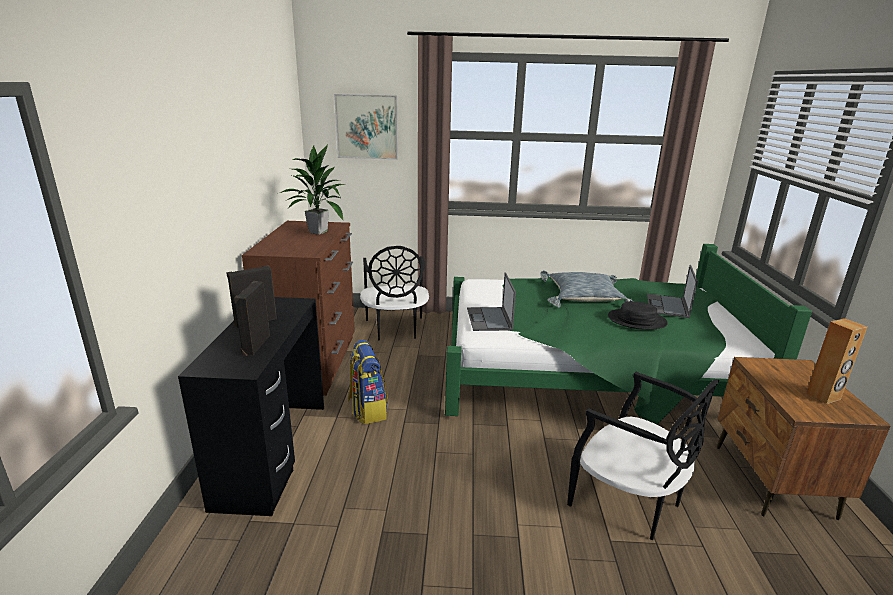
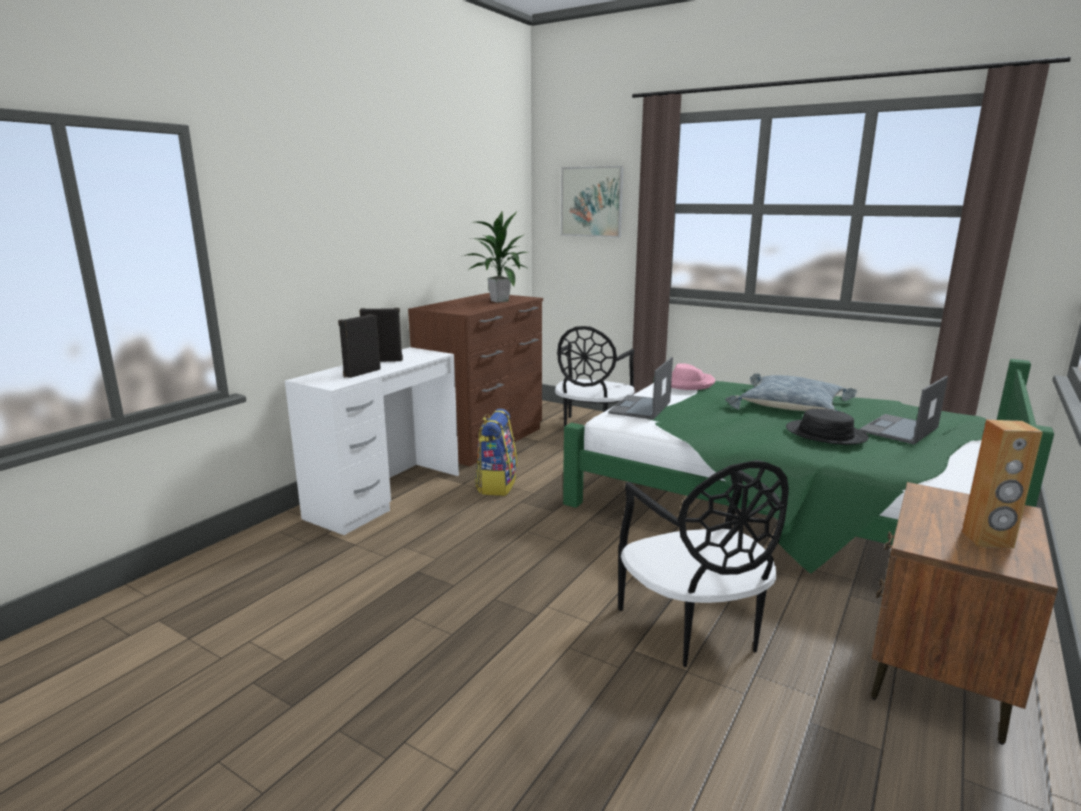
camera: 30 degrees right, 5 degrees down
black desk [178,297,324,516] -> white desk [285,347,459,535]
none -> pink hat [671,363,715,390]

